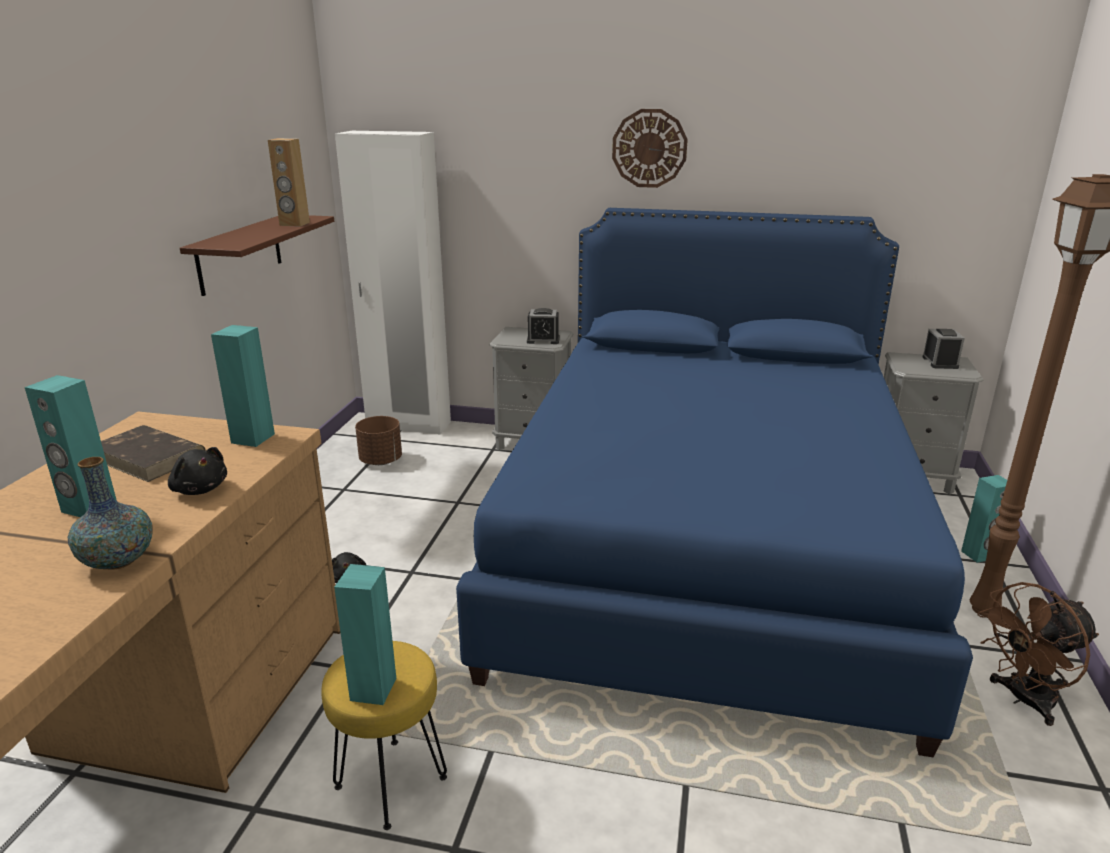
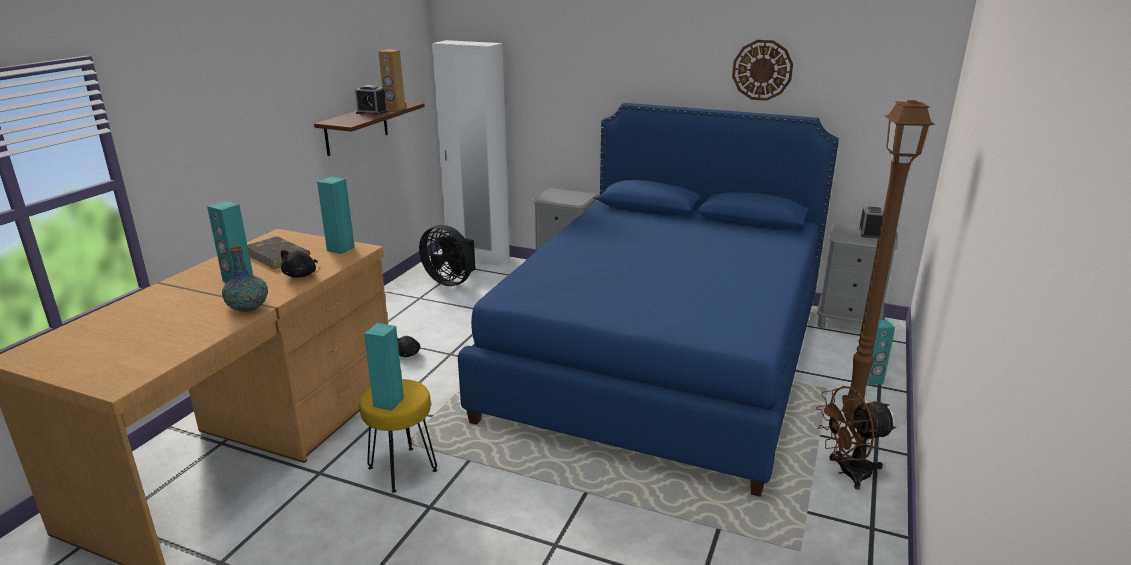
camera: 10 degrees right, 0 degrees up
black plush toy [168,447,227,495] -> black plush toy turned 60 degrees clockwise [281,250,318,277]
brown planter [355,416,402,465] -> black fan [419,225,475,286]
alarm clock [527,308,560,344] -> alarm clock moved to [355,85,387,115]
wall clock [612,109,688,188] -> wall clock moved to [732,40,793,101]

